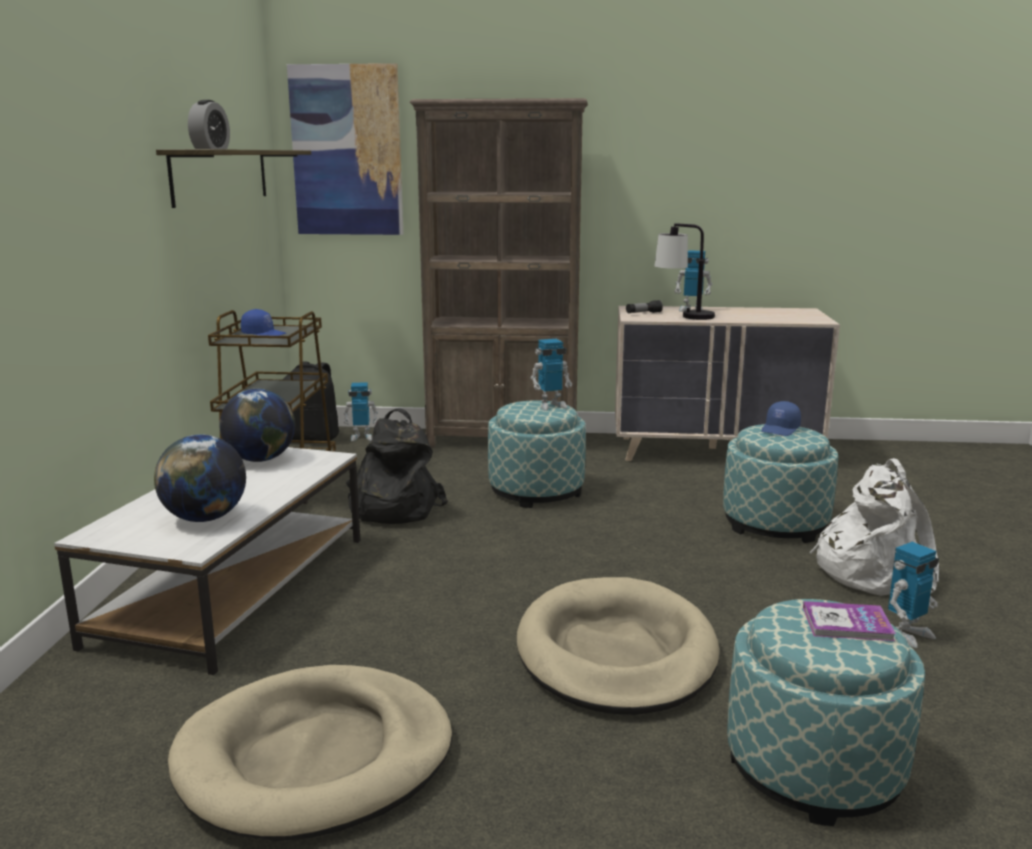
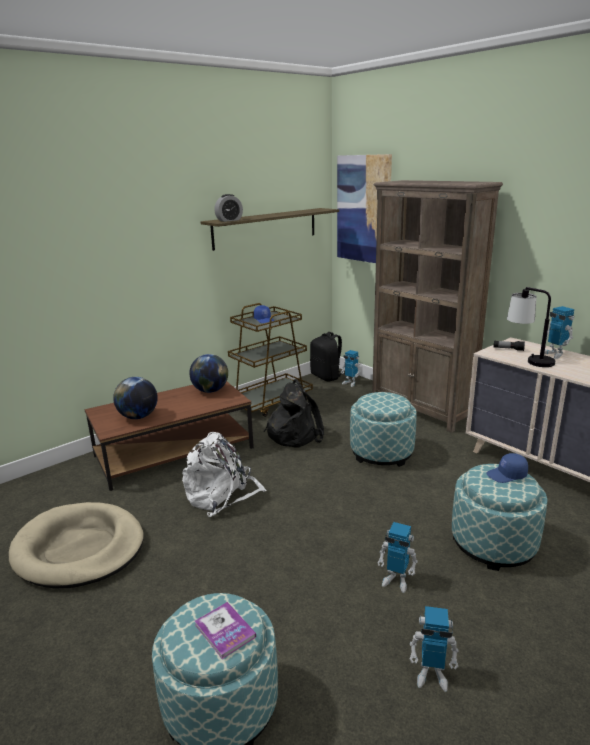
camera: 45 degrees right, 5 degrees up
white coffee table [54,447,360,675] -> brown coffee table [85,382,254,491]
beige dog bed [517,577,719,715] -> none
toy robot [531,339,572,411] -> toy robot moved to [377,522,418,593]
white backpack [809,458,939,596] -> white backpack moved to [182,432,267,517]

